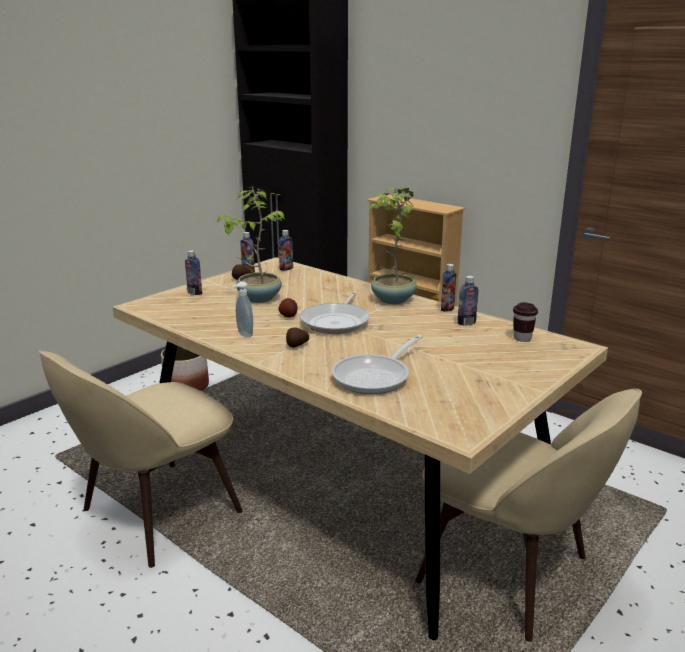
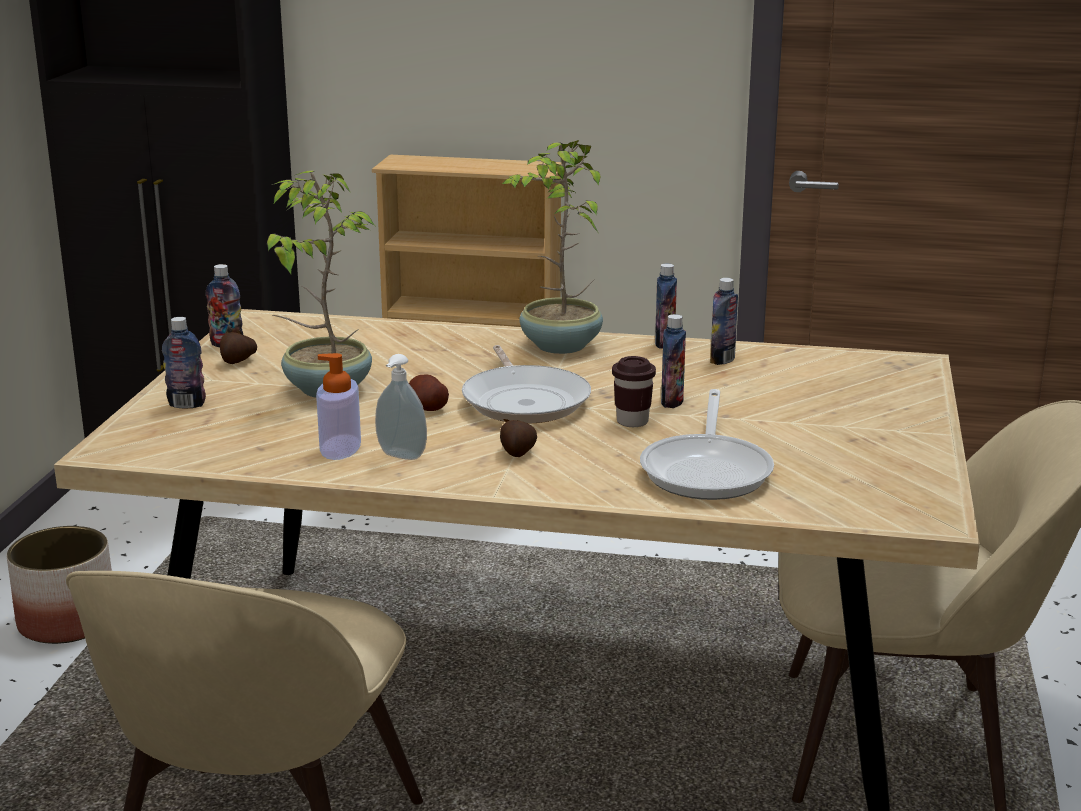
camera: 30 degrees left, 0 degrees up
bottle [279,230,293,271] -> bottle moved to [661,314,686,408]
brown cup [513,302,538,342] -> brown cup moved to [612,356,656,427]
none -> soap dispenser [316,353,361,460]

